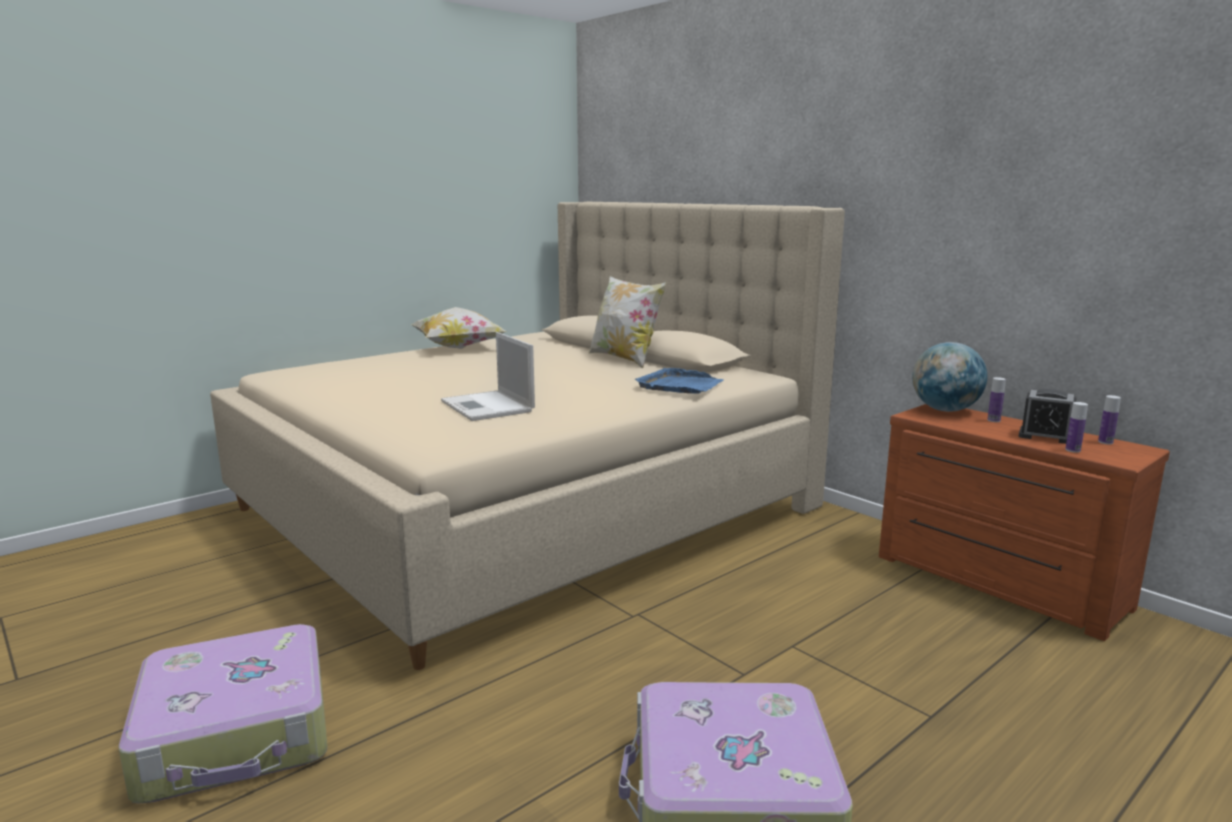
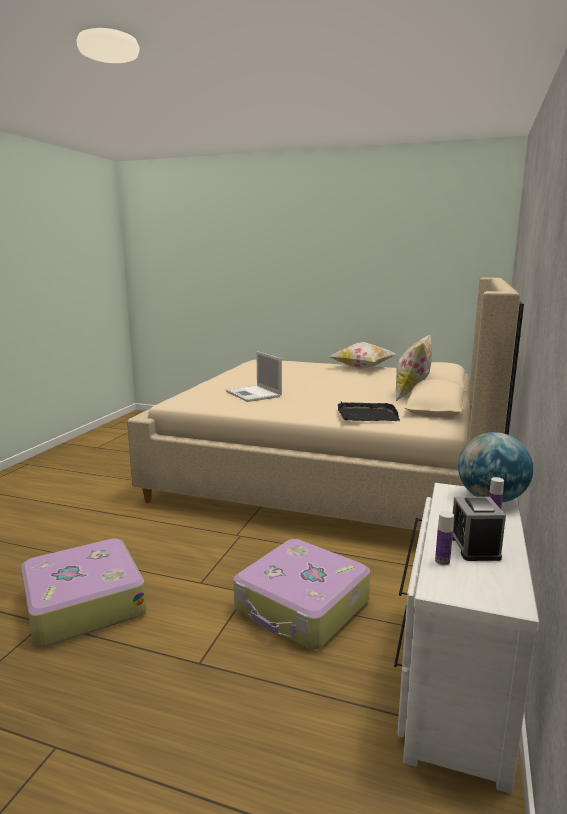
camera: 60 degrees right, 0 degrees up
suitcase [118,624,328,804] -> suitcase moved to [233,539,370,650]
laptop [441,332,535,421] -> laptop turned 60 degrees counterclockwise [226,351,282,402]
blue tray [635,368,724,394] -> black tray [338,401,400,421]
brown dresser [879,404,1170,641] -> white dresser [394,483,539,794]
bottle [1098,395,1121,444] -> none

